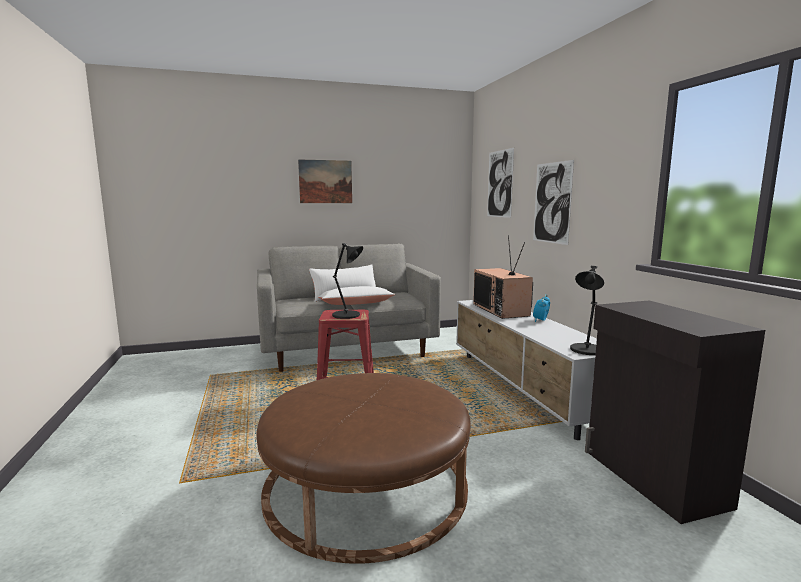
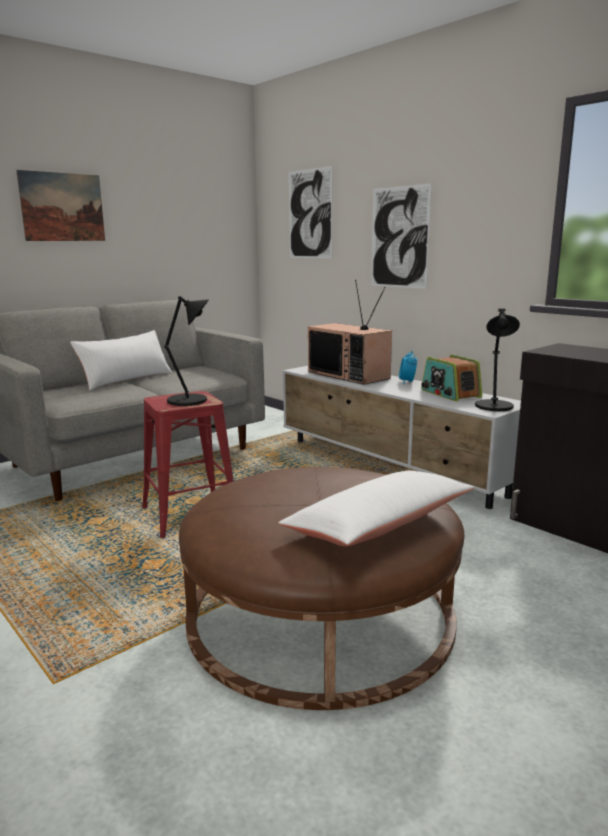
camera: 25 degrees left, 5 degrees up
white pillow [318,286,395,305] -> white pillow moved to [279,471,474,546]
none -> radio [421,355,482,401]

